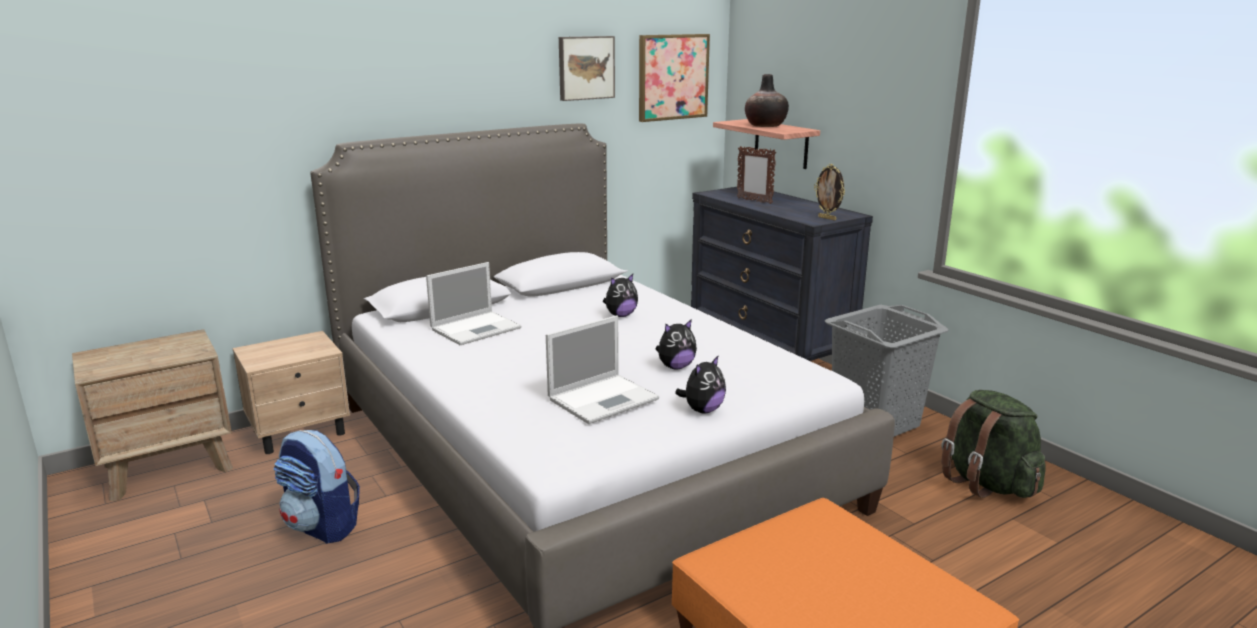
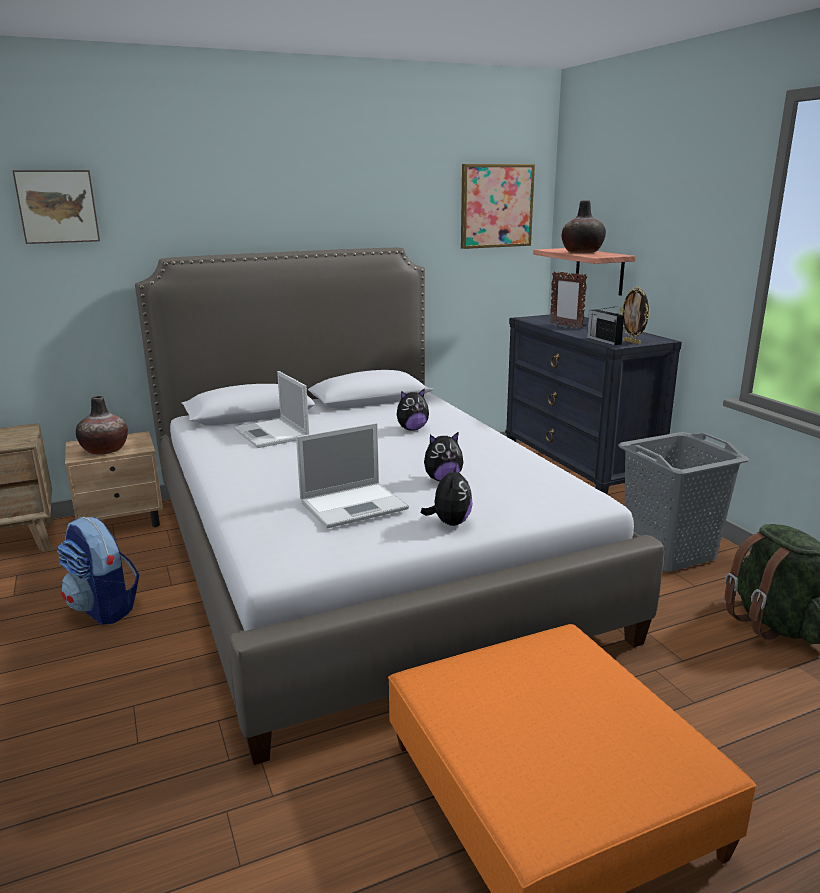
camera: 10 degrees right, 0 degrees up
laptop [426,262,521,345] -> laptop turned 90 degrees clockwise [234,371,309,448]
picture [559,36,615,101] -> picture moved to [12,170,100,244]
plush toy [675,355,726,413] -> plush toy turned 45 degrees counterclockwise [421,464,473,526]
none -> vase [76,396,128,455]
none -> radio [587,307,624,345]

